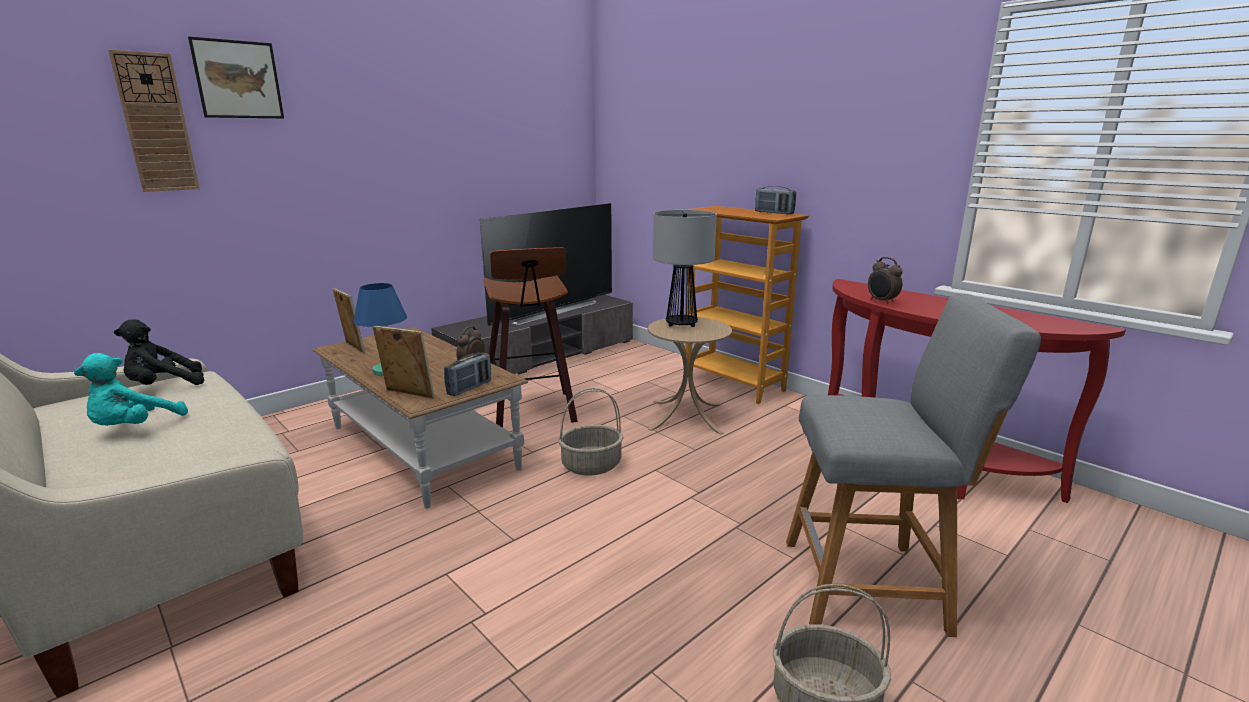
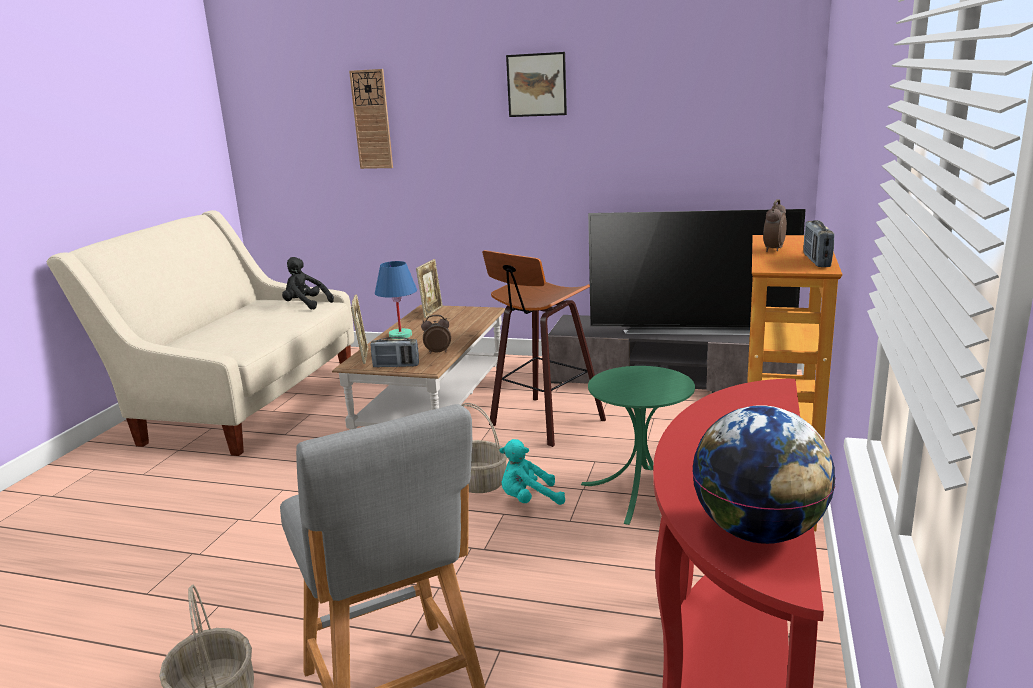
camera: 60 degrees right, 0 degrees up
turquoise plush toy [74,353,188,426] -> turquoise plush toy moved to [500,439,565,505]
picture [188,37,284,118] -> picture moved to [506,52,567,117]
beige side table [648,317,732,434] -> green side table [581,366,695,525]
table lamp [653,210,717,327] -> none
alarm clock [868,257,903,304] -> alarm clock moved to [763,199,787,252]
none -> globe [692,405,836,544]

